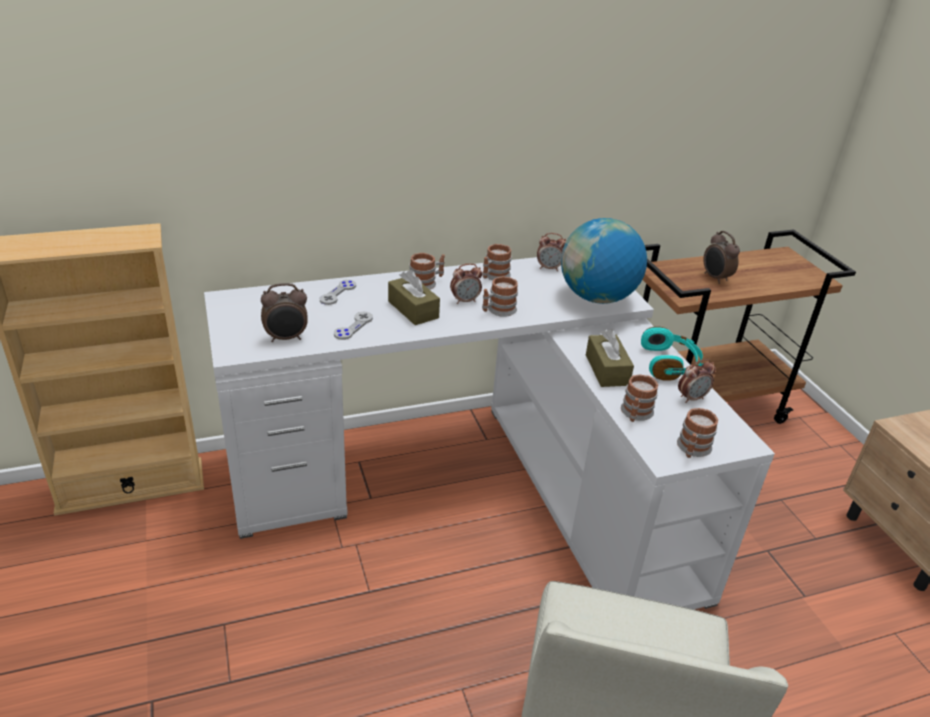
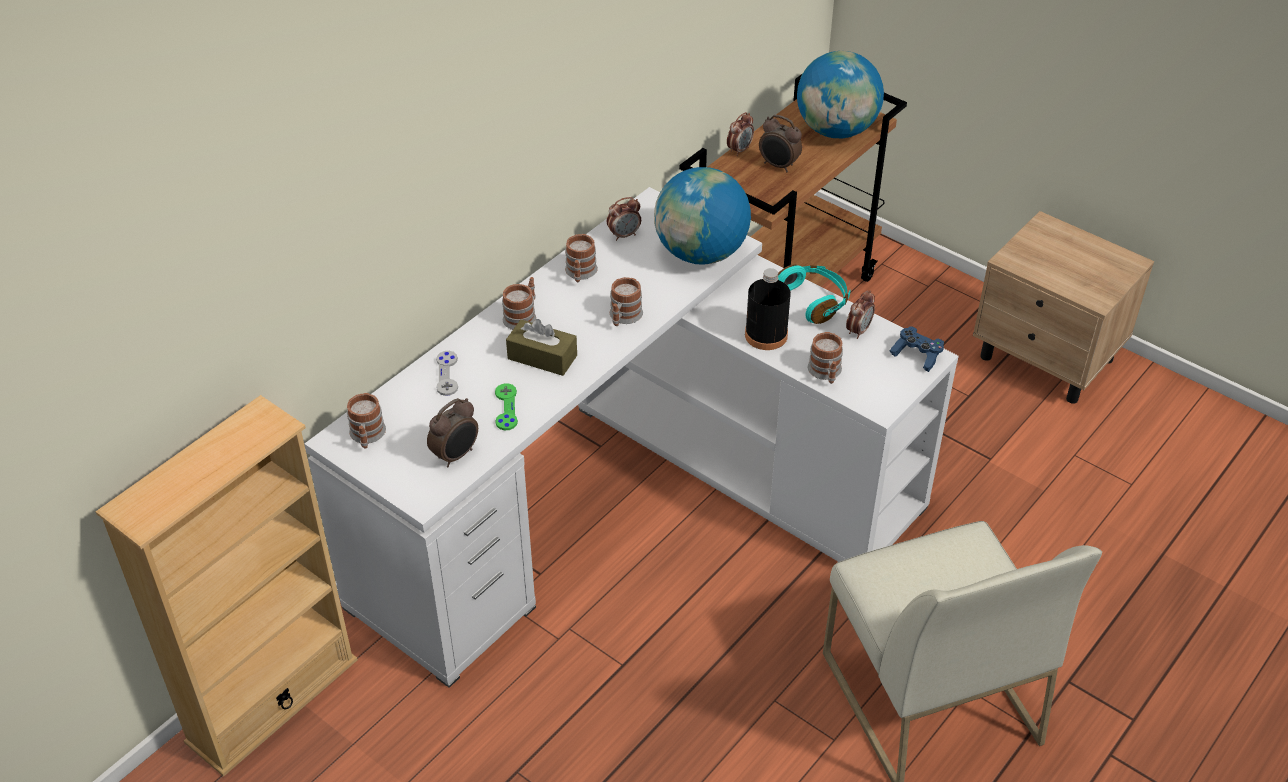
camera: 30 degrees left, 10 degrees up
grey game controller [334,312,373,340] -> green game controller [495,383,518,430]
alarm clock [450,263,482,304] -> alarm clock moved to [727,112,754,156]
brown tissue box [586,329,634,387] -> black bottle [745,268,791,350]
mug [677,408,718,458] -> mug moved to [347,393,386,448]
none -> globe [797,51,884,139]
none -> blue game controller [890,326,944,372]

